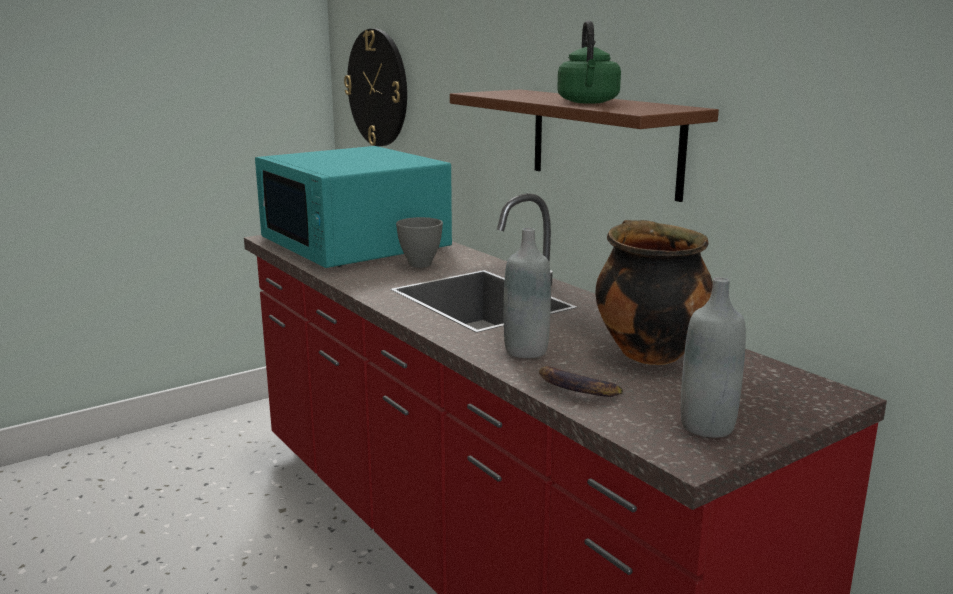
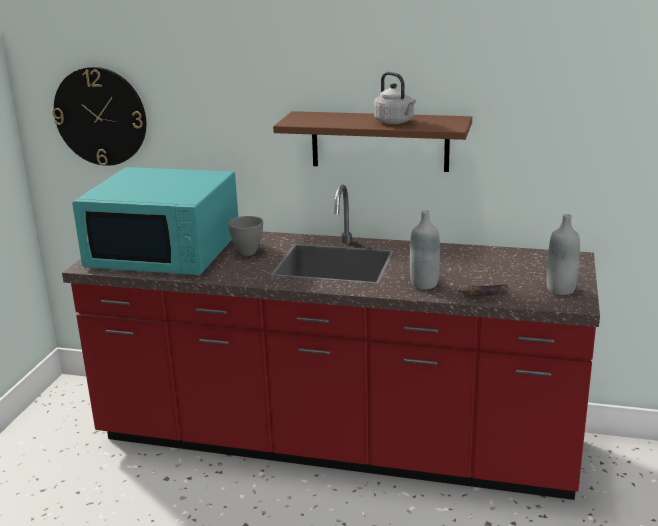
camera: 40 degrees left, 5 degrees up
green kettle [557,20,621,104] -> grey kettle [374,72,416,124]
cooking pot [595,220,713,365] -> none

